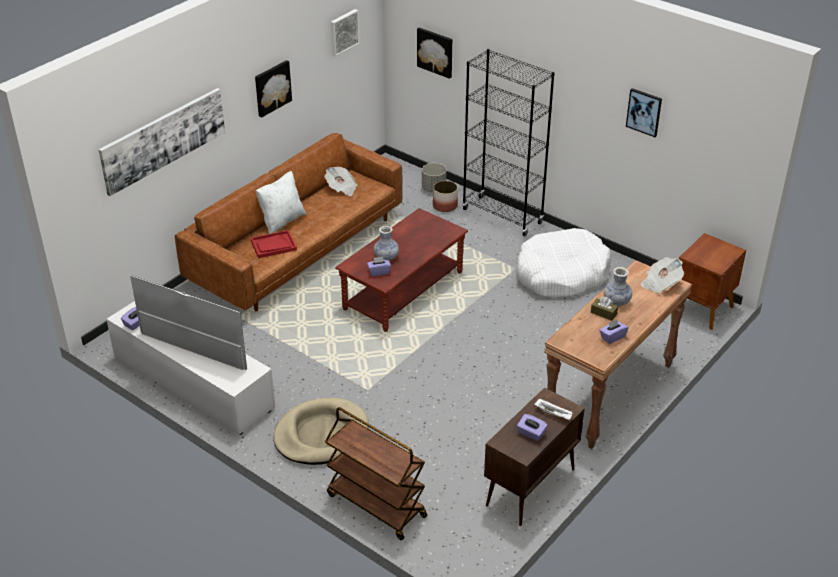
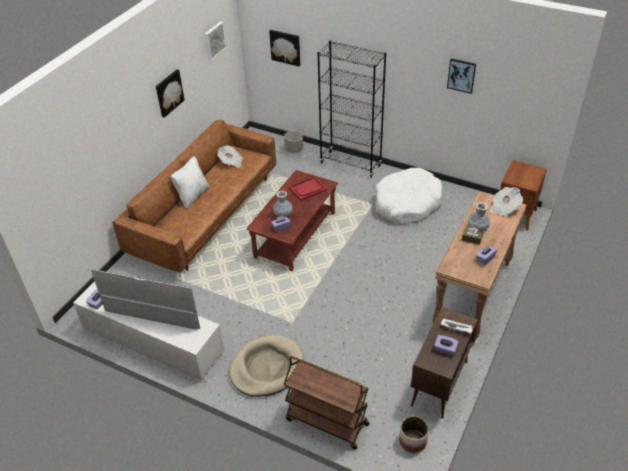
camera: 10 degrees left, 5 degrees up
picture [99,88,225,196] -> none
red tray [251,230,297,258] -> red tray moved to [289,176,327,201]
planter [433,181,458,212] -> planter moved to [399,416,429,453]

